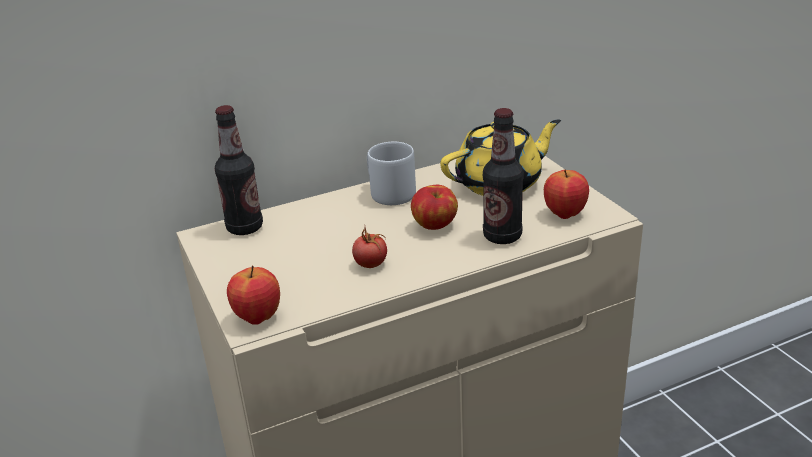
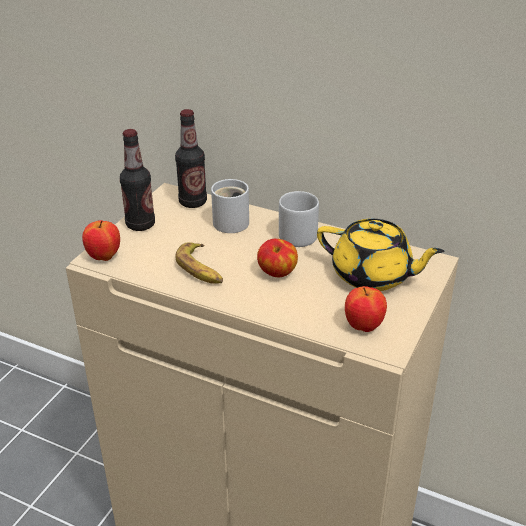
camera: 50 degrees right, 5 degrees up
tomato [352,224,387,268] -> banana [175,243,223,284]
bottle [483,108,524,244] -> bottle moved to [120,129,155,231]
none -> white mug [211,179,249,233]

